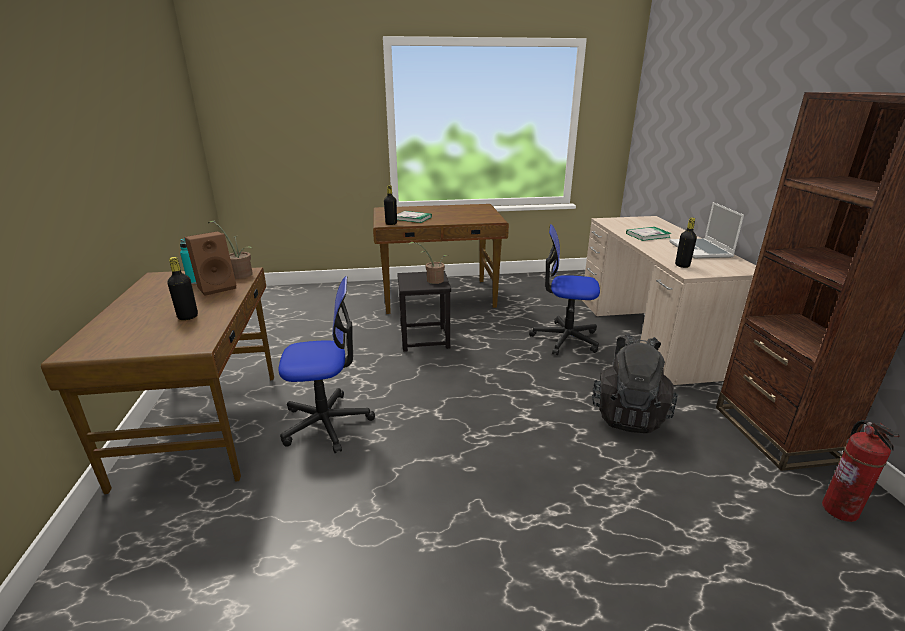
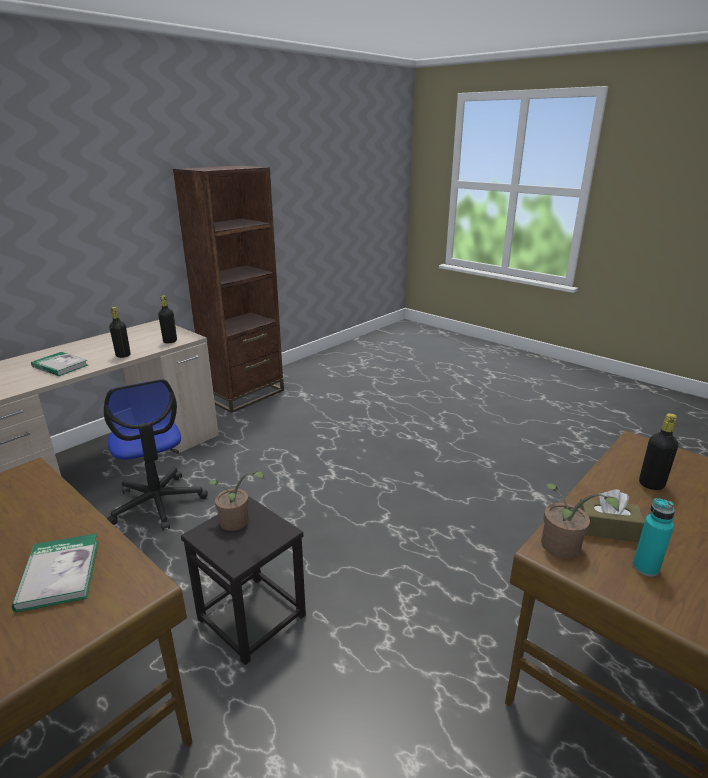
camera: 130 degrees left, 0 degrees up
brown speaker [185,231,236,296] -> brown tissue box [579,489,645,542]
office chair [279,276,375,453] -> none
black bottle [384,185,397,225] -> black bottle moved to [109,307,130,358]
black backpack [592,334,678,433] -> none
laptop [669,202,744,258] -> none
fire extinguisher [822,420,900,522] -> none

